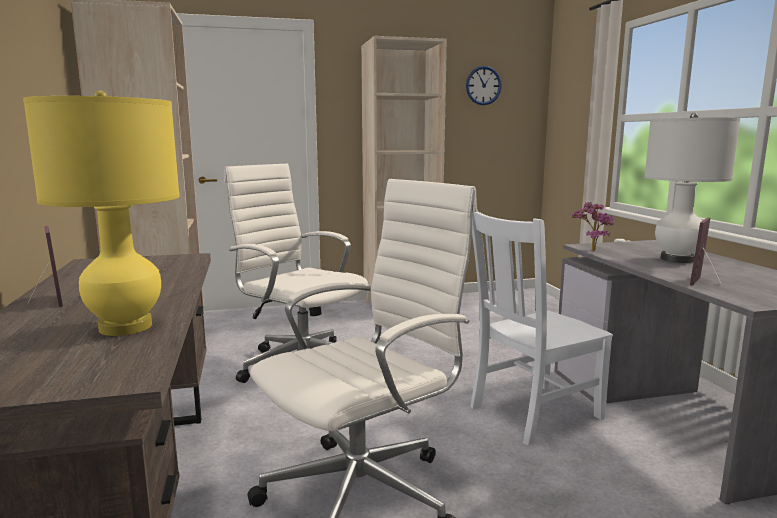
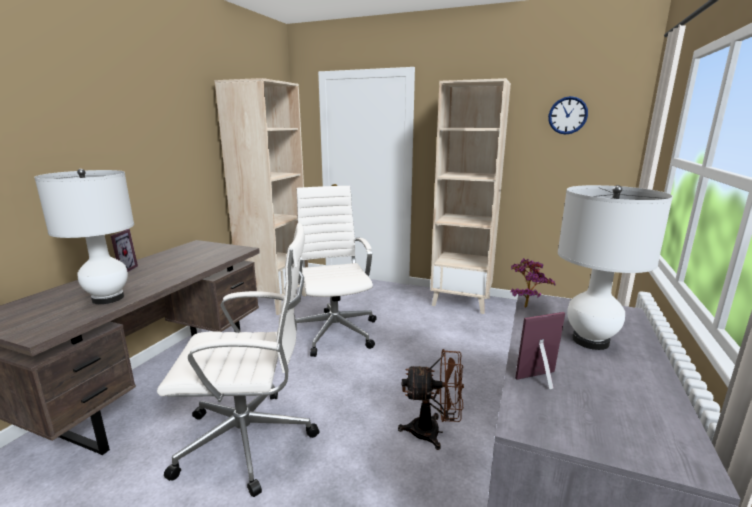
camera: 35 degrees right, 5 degrees up
yellow table lamp [23,90,180,336] -> white table lamp [34,169,134,304]
white chair [470,210,613,446] -> brown fan [398,349,464,450]

